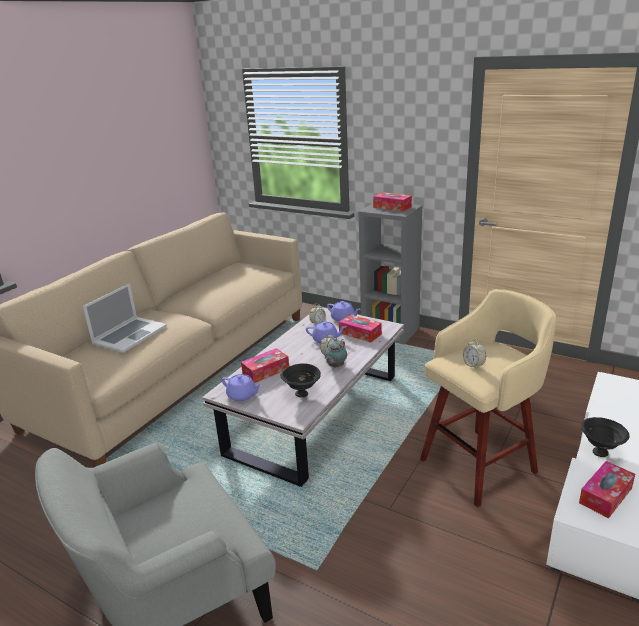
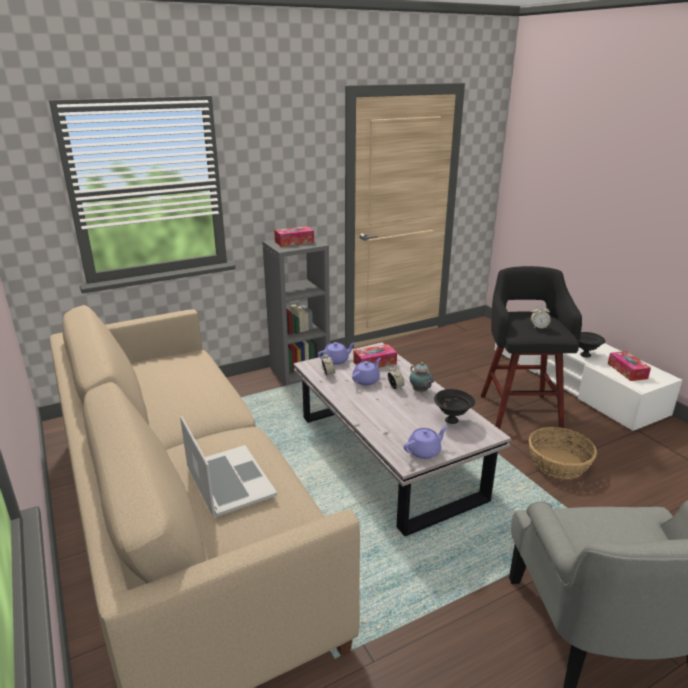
camera: 60 degrees left, 0 degrees up
tissue box [241,348,289,383] -> none
beige stool [420,289,557,507] -> black stool [481,266,582,432]
none -> basket [529,427,597,479]

